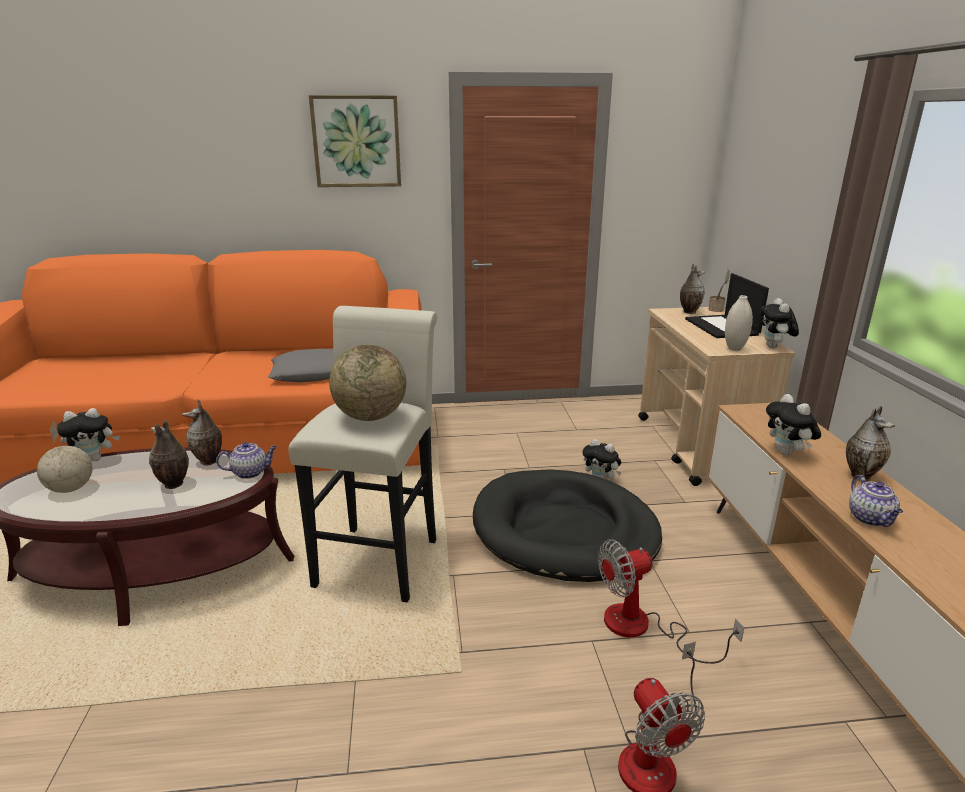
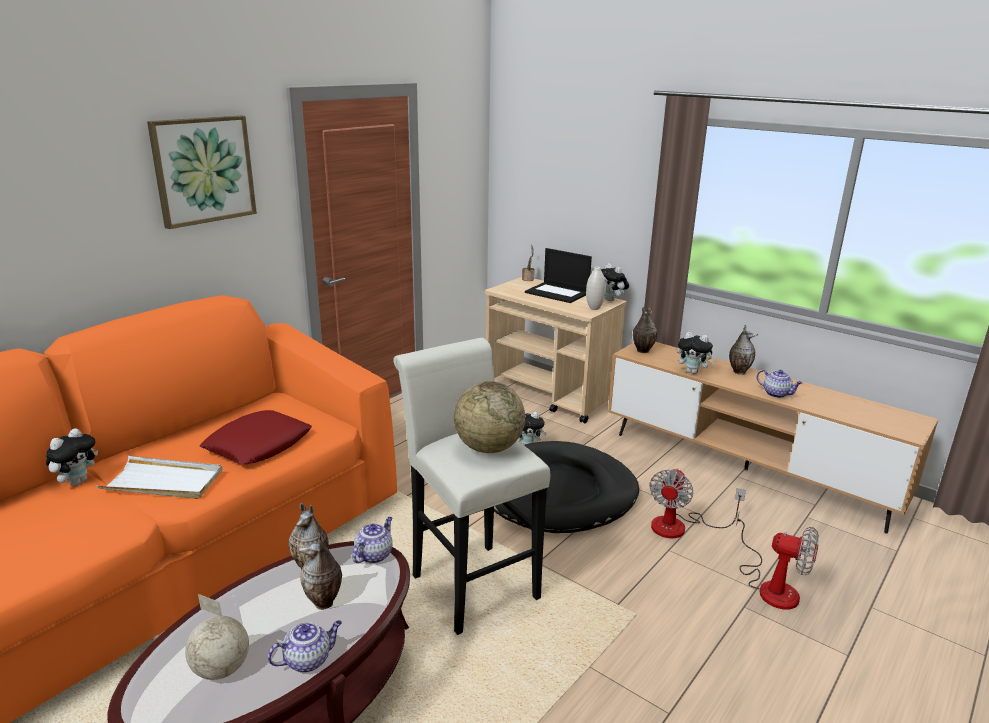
camera: 45 degrees left, 0 degrees up
plush toy [57,408,120,461] -> plush toy moved to [46,428,98,486]
grey pillow [268,349,334,382] -> red pillow [200,410,312,464]
vase [680,264,705,314] -> vase moved to [633,307,657,353]
none -> white tray [96,456,222,499]
none -> teapot [268,620,342,673]

